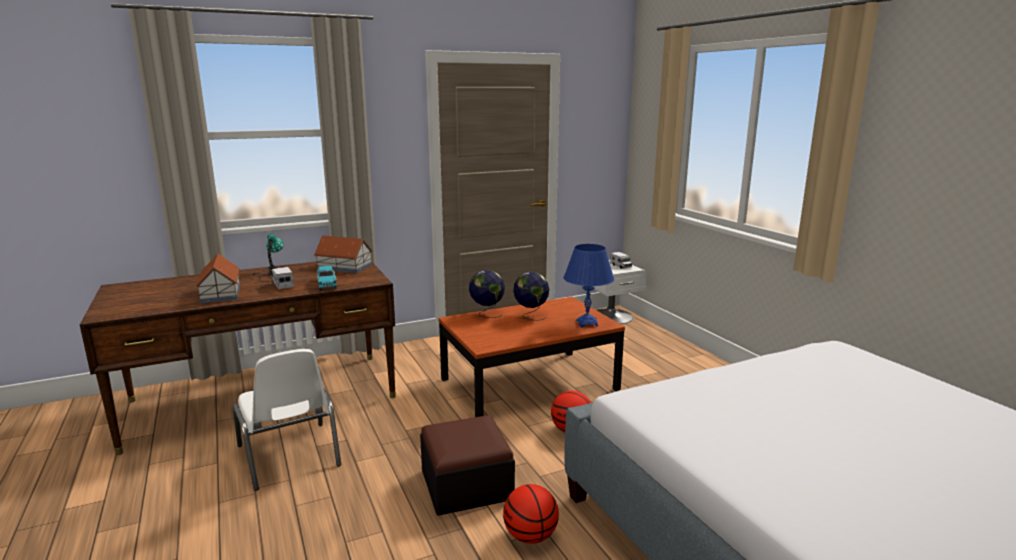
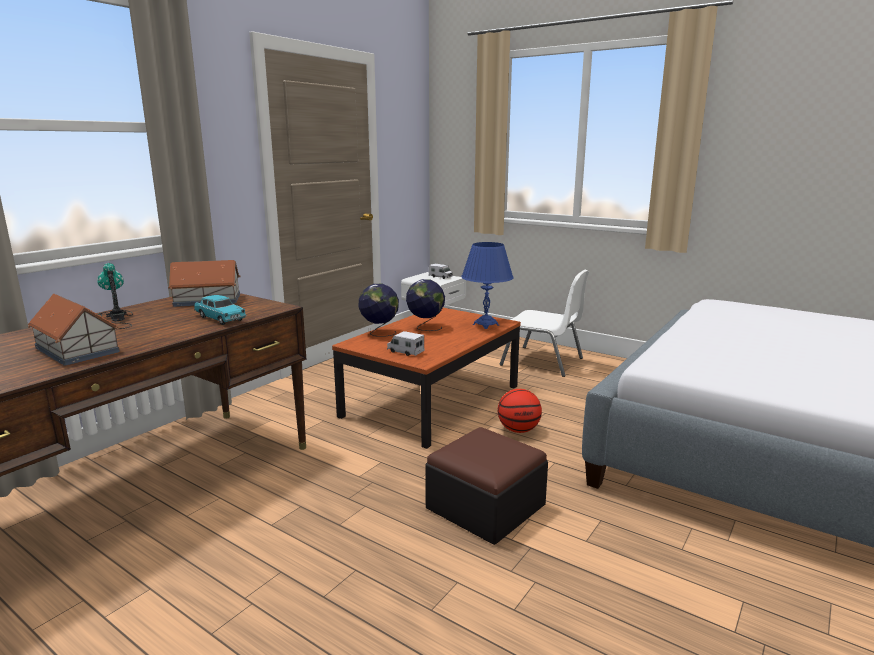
camera: 30 degrees left, 0 degrees up
white chair [233,349,341,491] -> white chair moved to [500,270,589,377]
toy truck [270,267,294,289] -> toy truck moved to [387,331,424,356]
basketball [503,484,559,544] -> none

